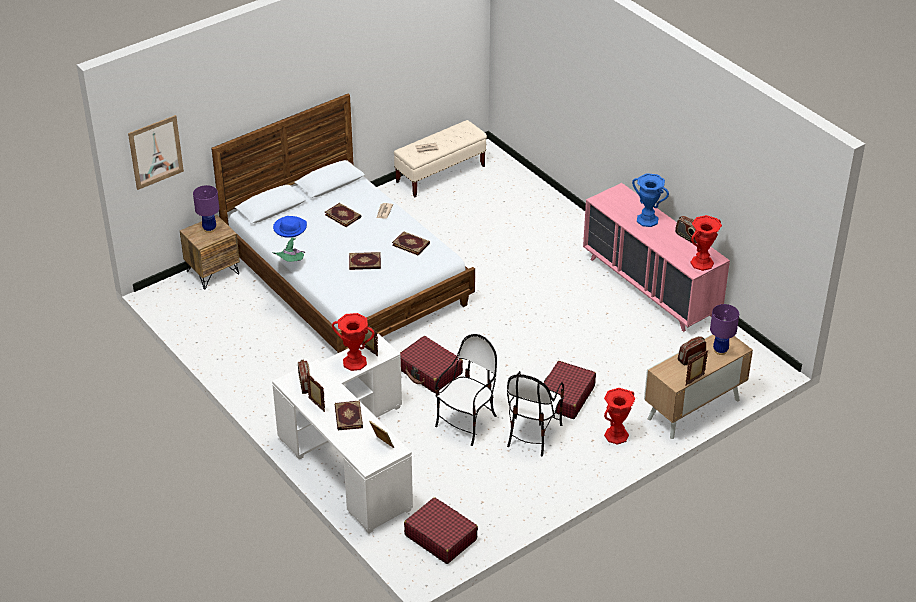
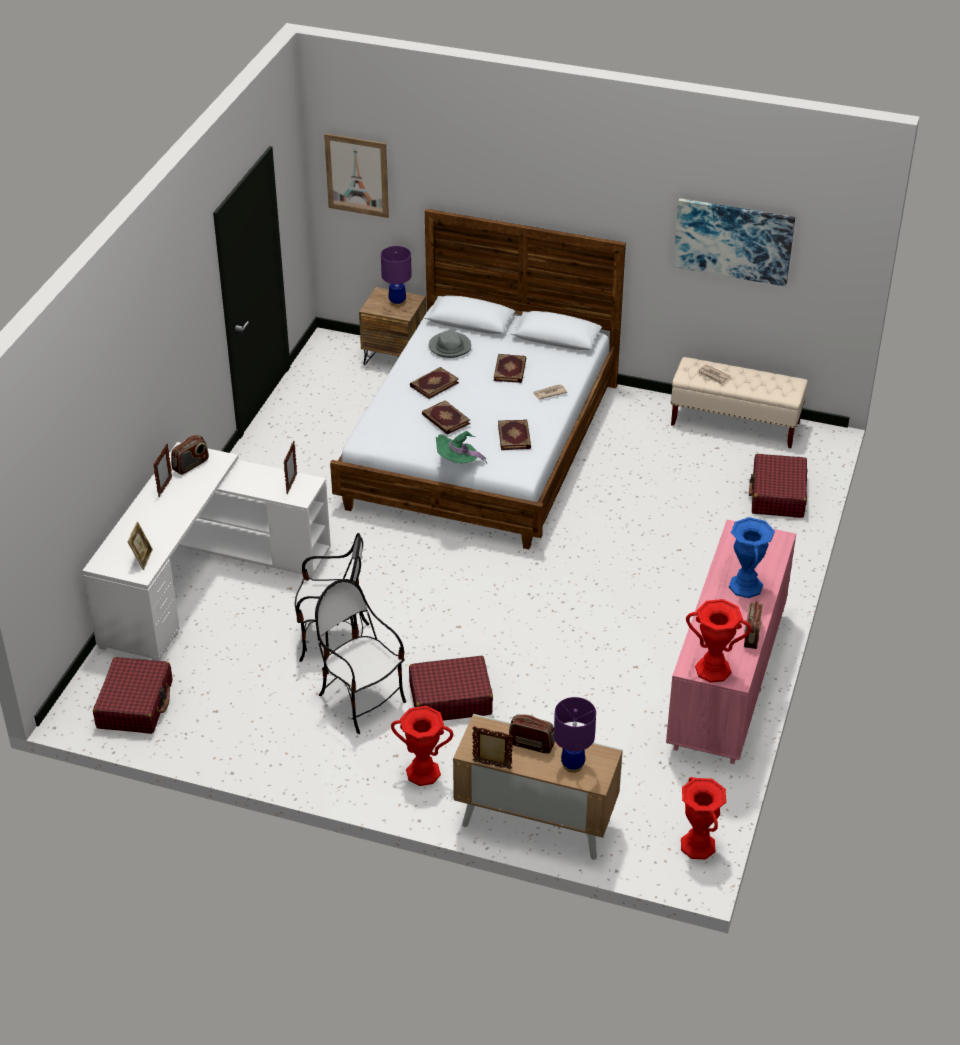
camera: 55 degrees right, 0 degrees up
green hat [272,237,305,262] -> green hat moved to [436,431,487,464]
blue hat [273,216,307,238] -> grey hat [429,330,471,358]
red vase [332,313,375,371] -> red vase moved to [681,777,726,860]
book [335,400,363,430] -> book moved to [410,367,459,399]
red suitcase [400,336,463,393] -> red suitcase moved to [749,454,807,518]
chair [507,371,564,456] -> chair turned 60 degrees clockwise [315,579,406,734]
none -> picture [673,198,795,287]

